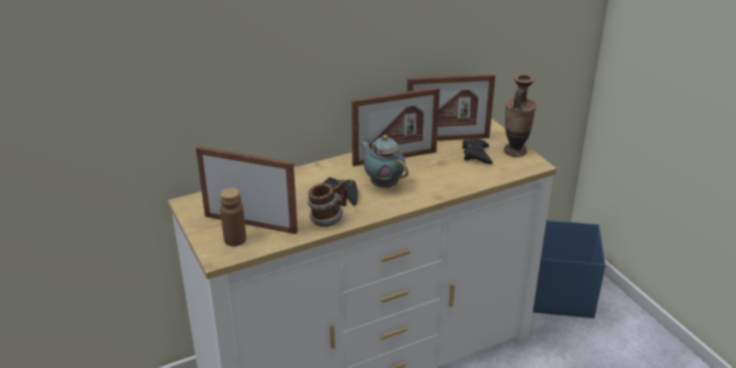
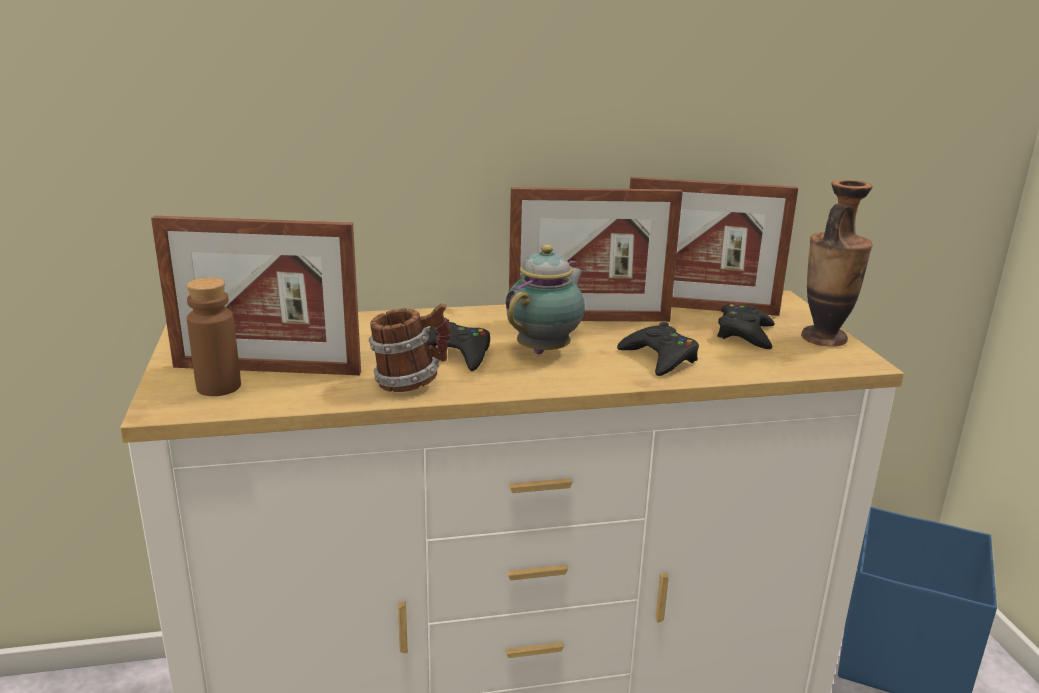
camera: 15 degrees right, 10 degrees down
picture frame [196,146,298,234] -> picture frame turned 150 degrees clockwise [151,216,361,375]
teapot [360,135,408,188] -> teapot turned 60 degrees clockwise [506,245,585,354]
none -> black game controller [617,322,699,376]

